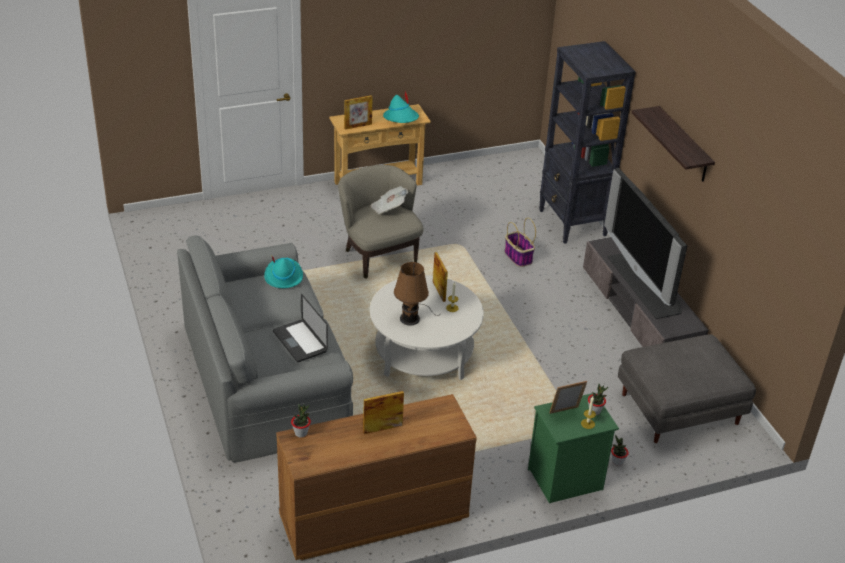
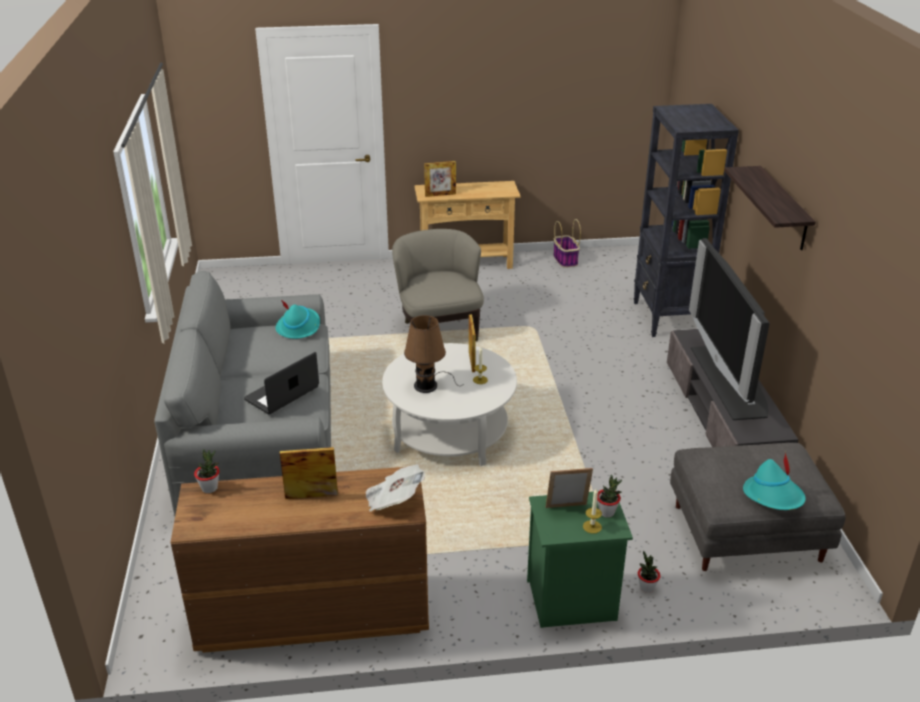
camera: 15 degrees right, 5 degrees down
laptop [273,294,328,362] -> laptop turned 60 degrees clockwise [244,352,319,414]
newspaper [371,186,408,215] -> newspaper moved to [365,464,425,512]
turquoise hat [383,91,419,123] -> turquoise hat moved to [743,453,806,510]
basket [504,218,536,267] -> basket moved to [553,219,581,268]

